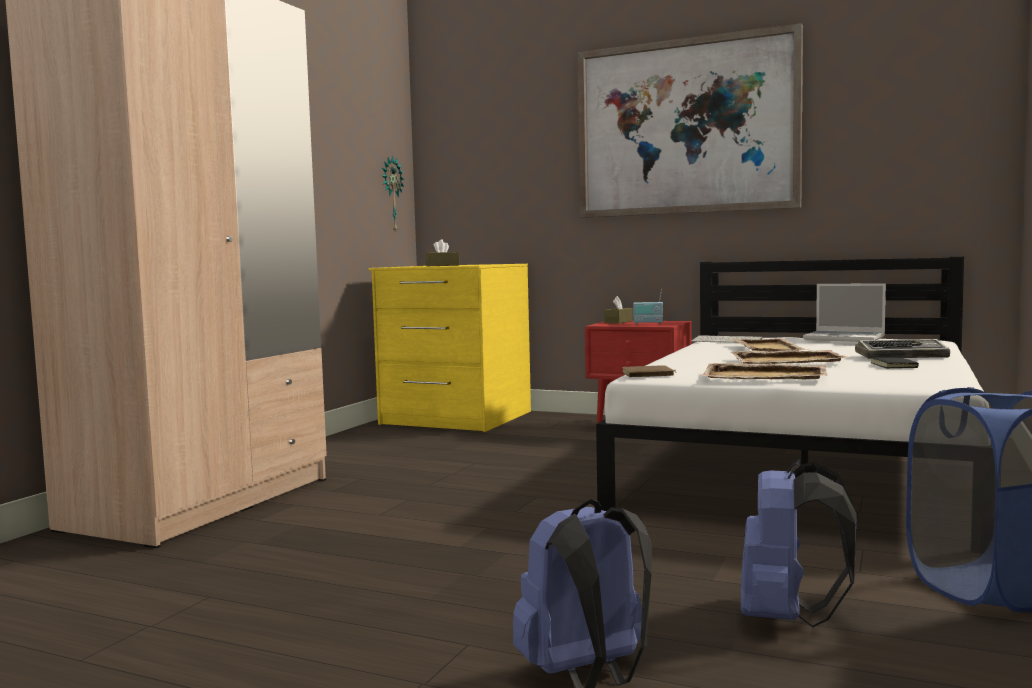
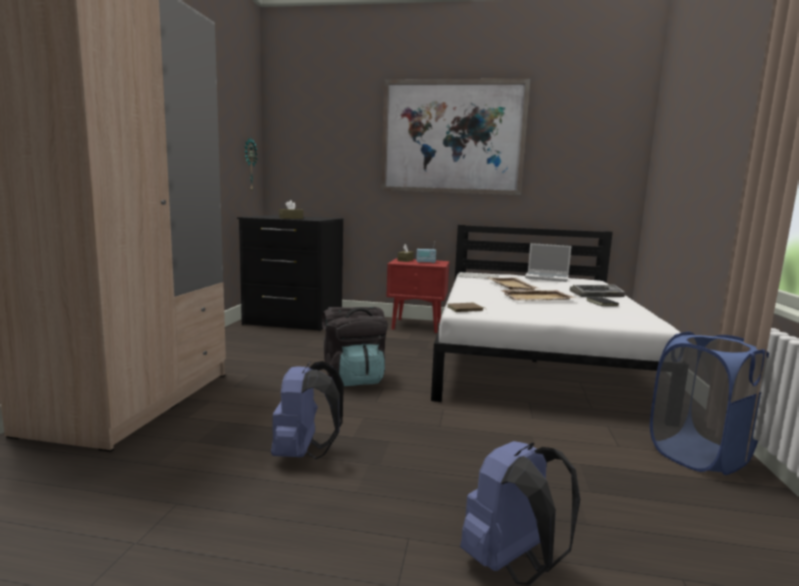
camera: 15 degrees left, 5 degrees up
yellow dresser [368,264,531,432] -> black dresser [237,215,343,331]
beige tray [701,363,828,379] -> none
blue backpack [741,459,857,628] -> blue backpack moved to [271,361,344,459]
none -> black backpack [322,307,388,386]

